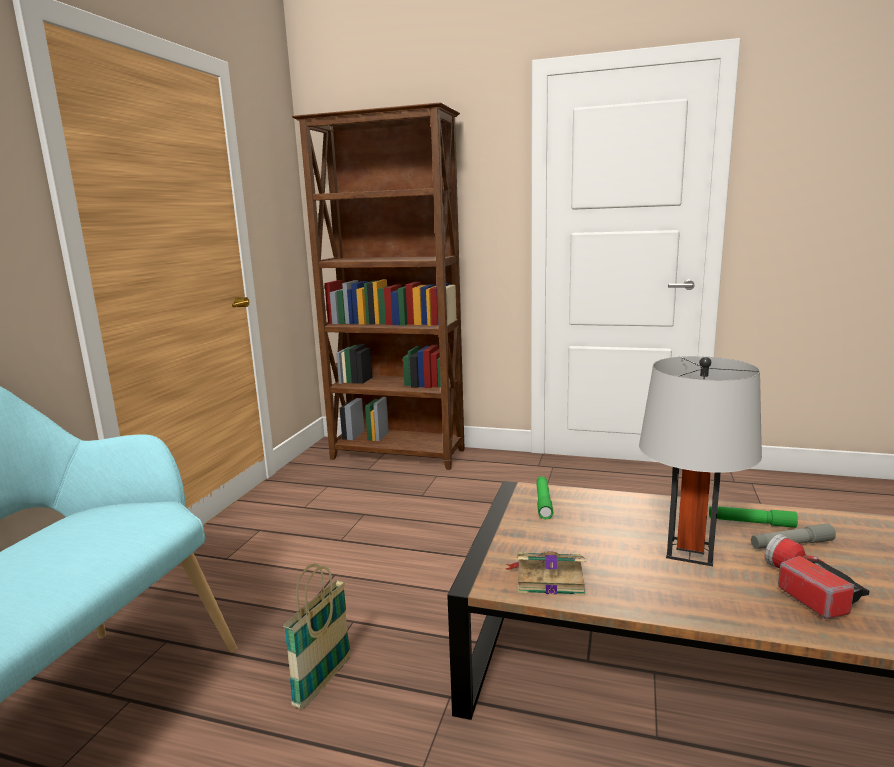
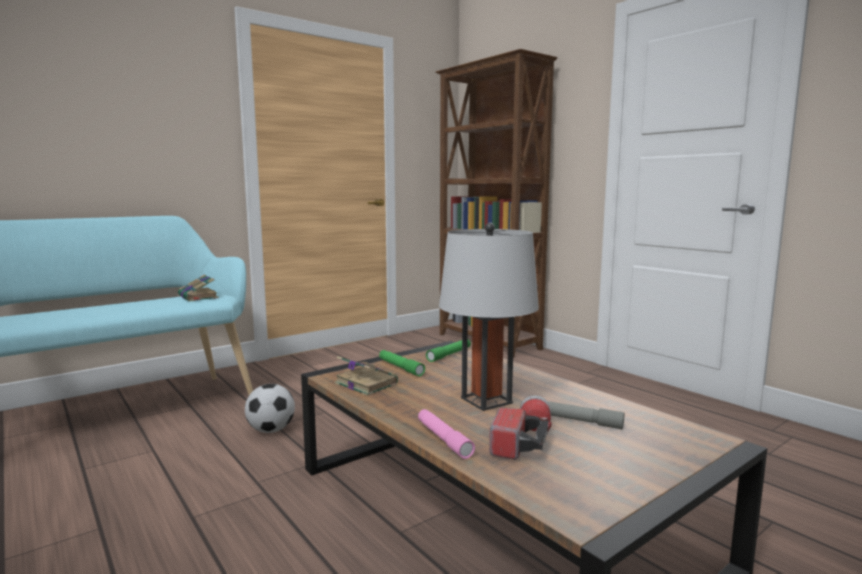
camera: 35 degrees right, 5 degrees down
basket [283,564,351,709] -> football [245,384,295,433]
green flashlight [709,506,798,528] -> green flashlight moved to [379,350,425,376]
none -> book [178,274,219,302]
none -> pink flashlight [418,409,475,459]

